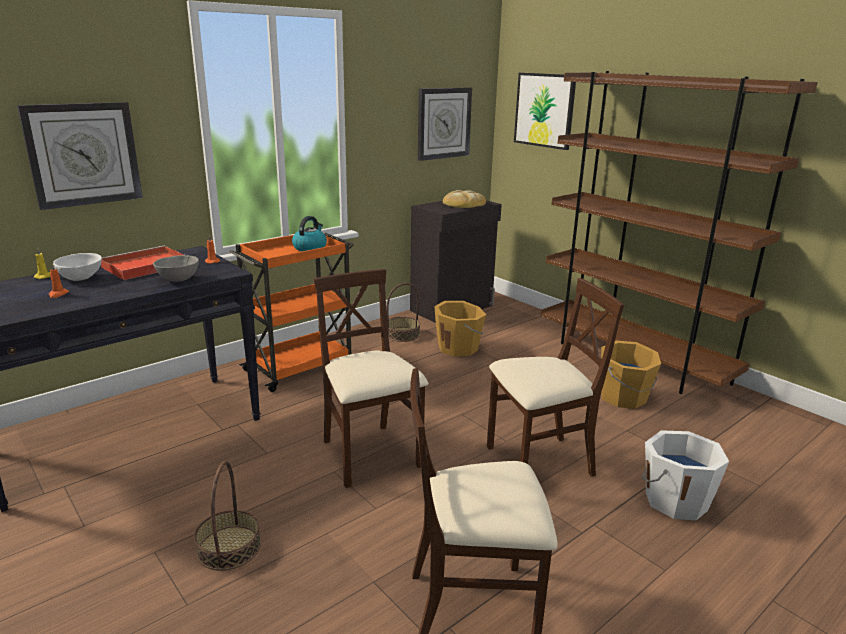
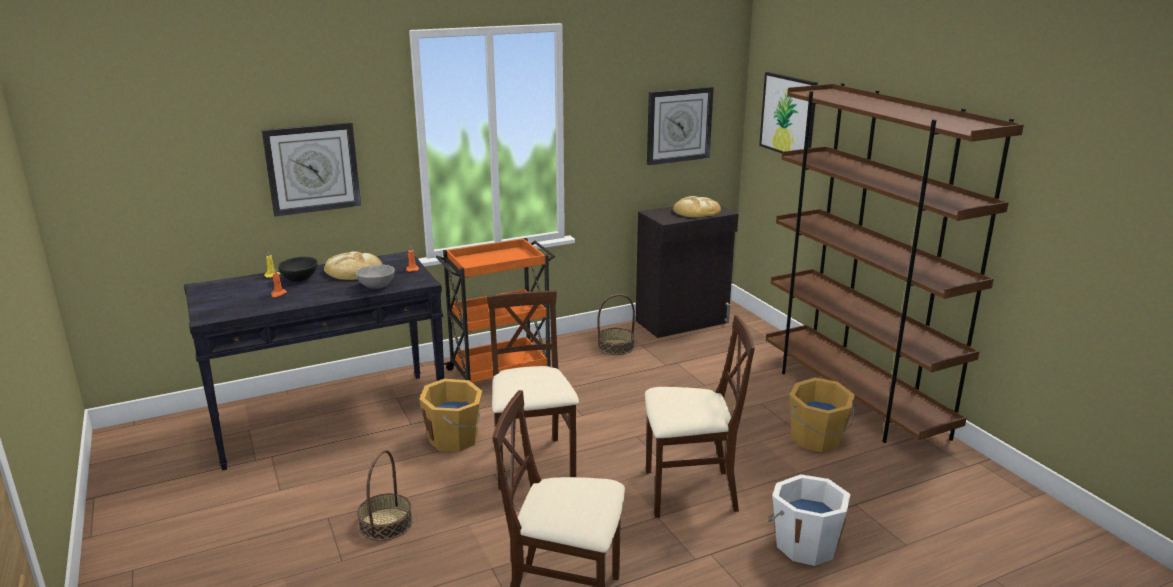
camera: 15 degrees right, 0 degrees up
white bowl [53,253,102,281] -> black bowl [278,257,318,282]
red tray [101,246,184,280] -> bread [324,251,382,280]
kettle [292,216,327,251] -> none
orange bucket [434,301,486,357] -> orange bucket moved to [419,379,482,451]

